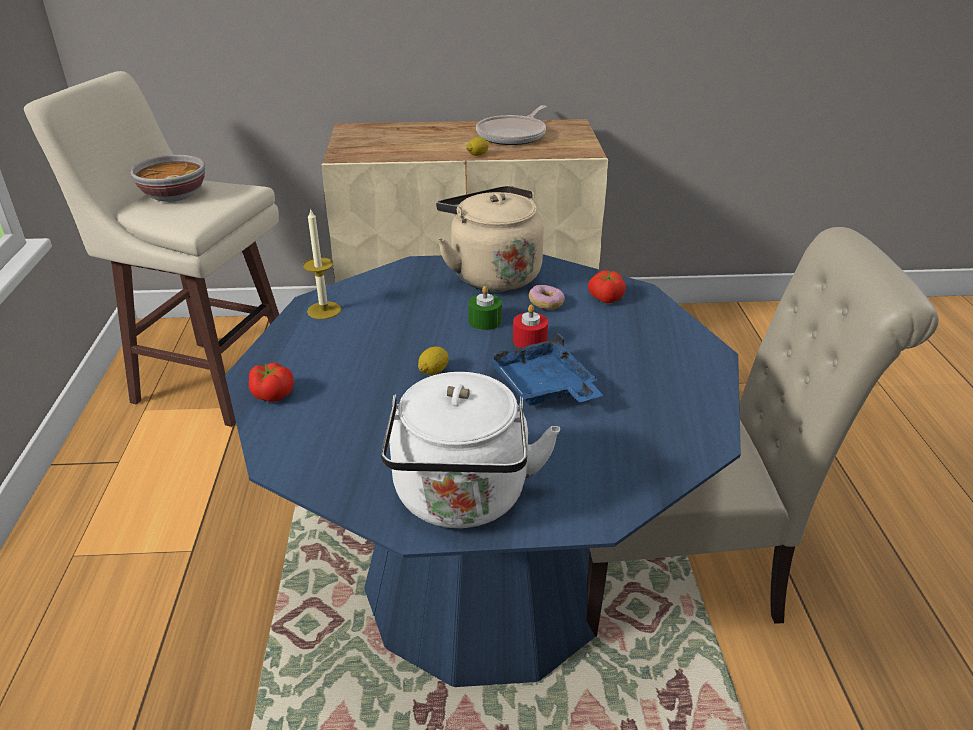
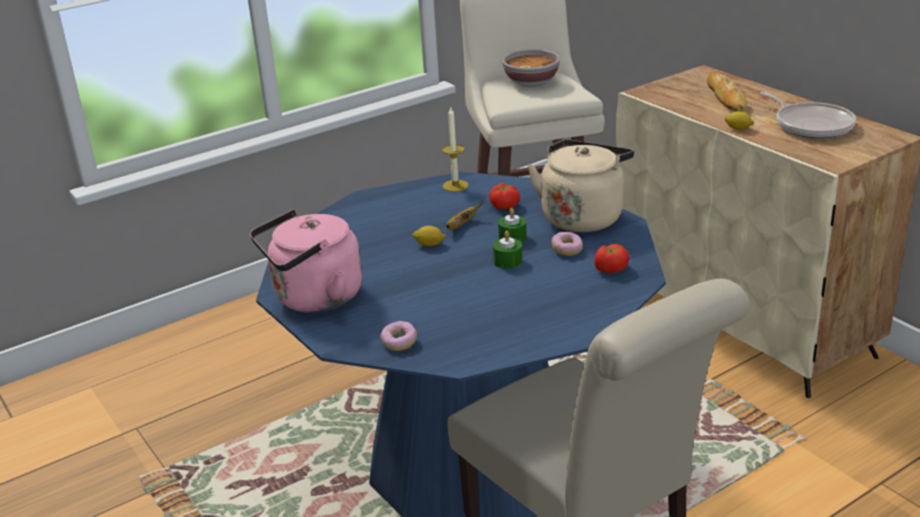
camera: 60 degrees right, 5 degrees down
tomato [249,363,293,402] -> tomato moved to [489,183,520,210]
white kettle [381,372,560,528] -> pink kettle [250,209,362,313]
frying pan [476,105,547,145] -> frying pan turned 120 degrees counterclockwise [760,91,856,138]
blue tray [487,332,603,405] -> none
red candle [513,305,548,348] -> green candle [493,231,522,269]
none -> donut [380,321,417,351]
none -> banana [446,202,483,230]
none -> bread [707,72,747,112]

